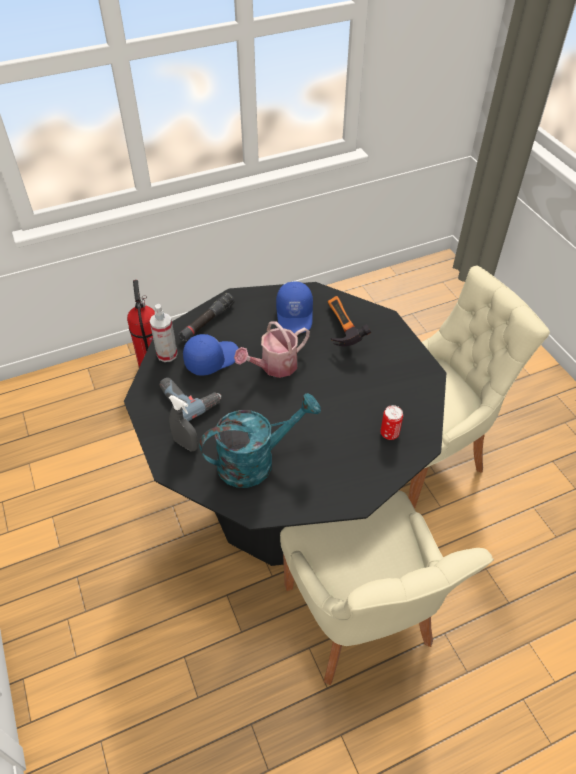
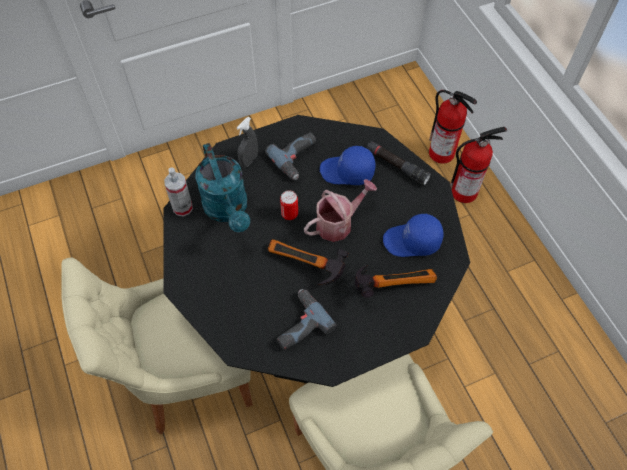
camera: 90 degrees right, 10 degrees up
spray bottle [150,304,178,362] -> spray bottle moved to [164,167,193,216]
blue cap [183,334,239,375] -> blue cap turned 135 degrees clockwise [320,146,376,185]
watering can [234,321,310,378] -> watering can turned 90 degrees clockwise [304,179,377,242]
can [381,405,403,440] -> can moved to [280,191,298,220]
none -> hammer [268,239,348,285]
none -> power drill [277,289,336,350]
none -> fire extinguisher [429,90,477,164]

